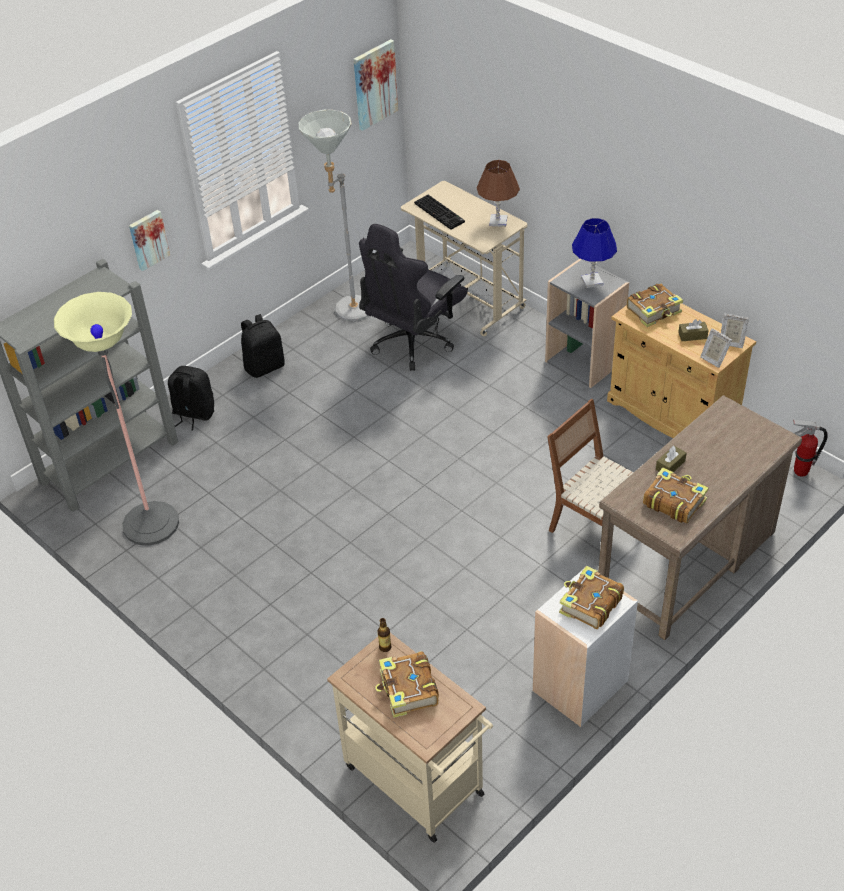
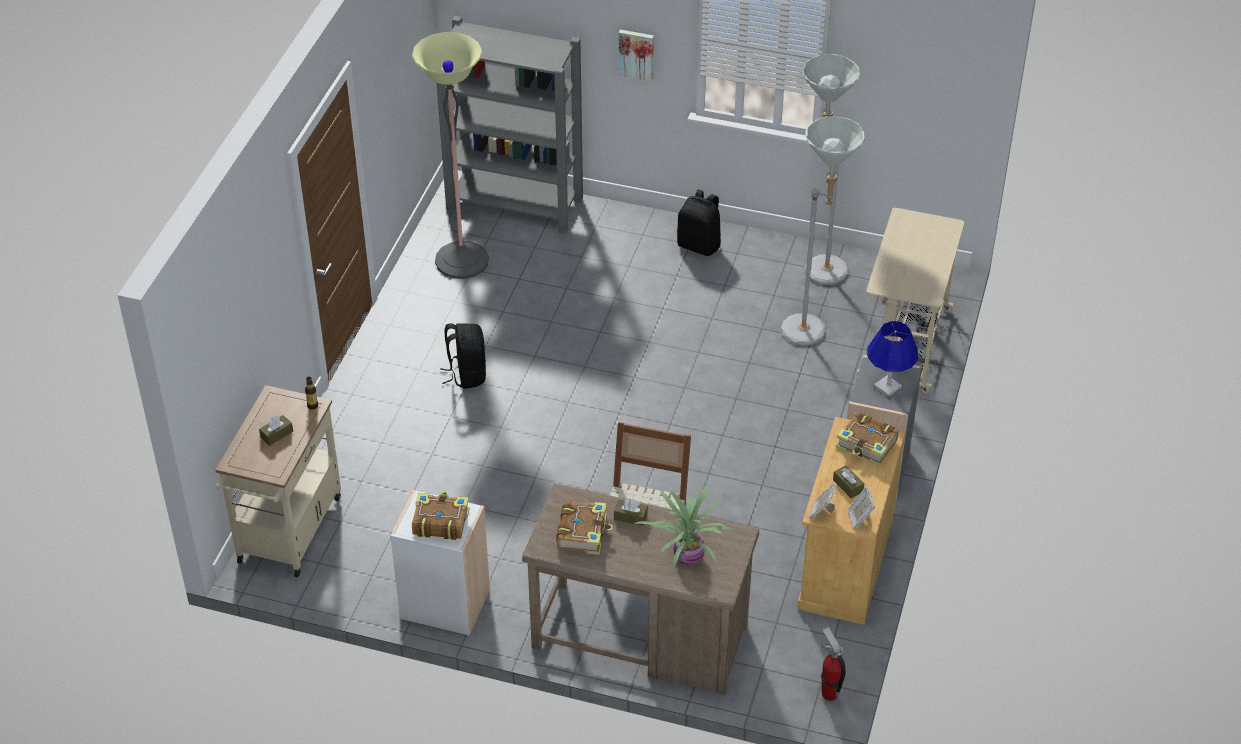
camera: 60 degrees right, 0 degrees up
black backpack [168,366,214,431] -> black backpack moved to [440,323,486,389]
picture [353,39,398,131] -> none
black office chair [359,224,468,371] -> grey floor lamp [781,116,865,346]
book [375,651,439,718] -> brown tissue box [259,415,293,446]
keyboard [414,195,465,230] -> none
brown table lamp [477,160,520,227] -> none
none -> potted plant [634,487,733,568]

